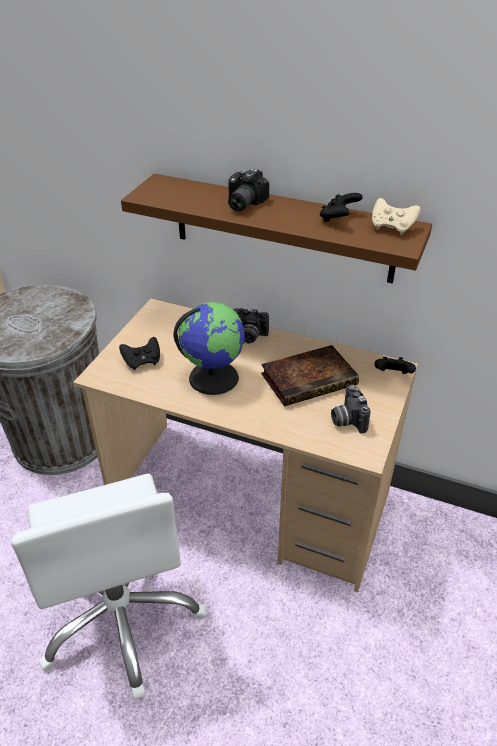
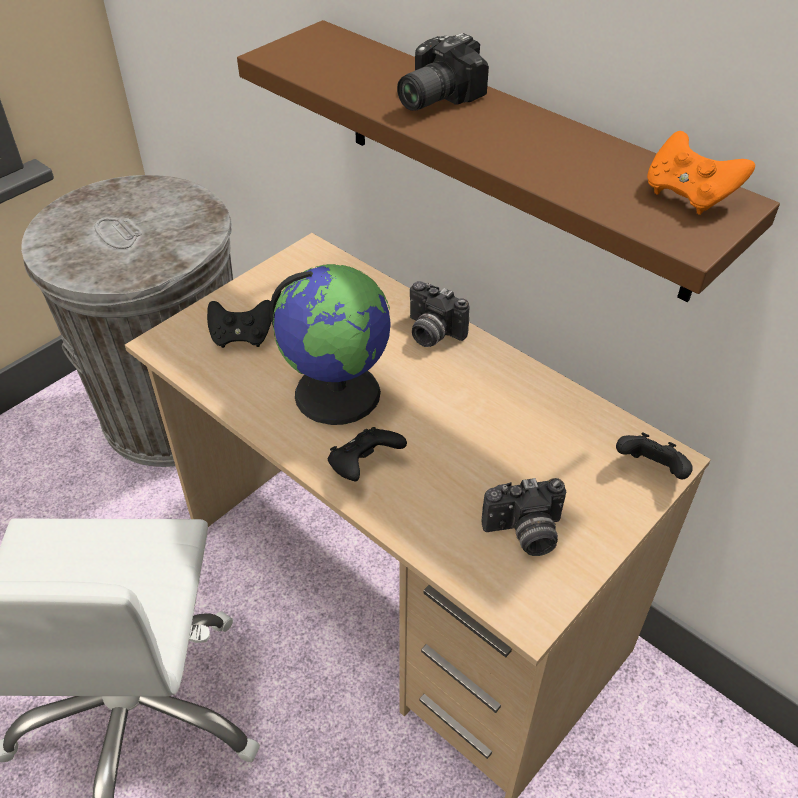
camera: 20 degrees right, 5 degrees up
book [261,345,359,406] -> none
black game controller [320,193,363,222] -> black game controller moved to [328,427,407,481]
camera [331,384,370,434] -> camera turned 105 degrees counterclockwise [482,478,566,556]
beige game controller [372,198,421,235] -> orange game controller [647,131,755,215]

